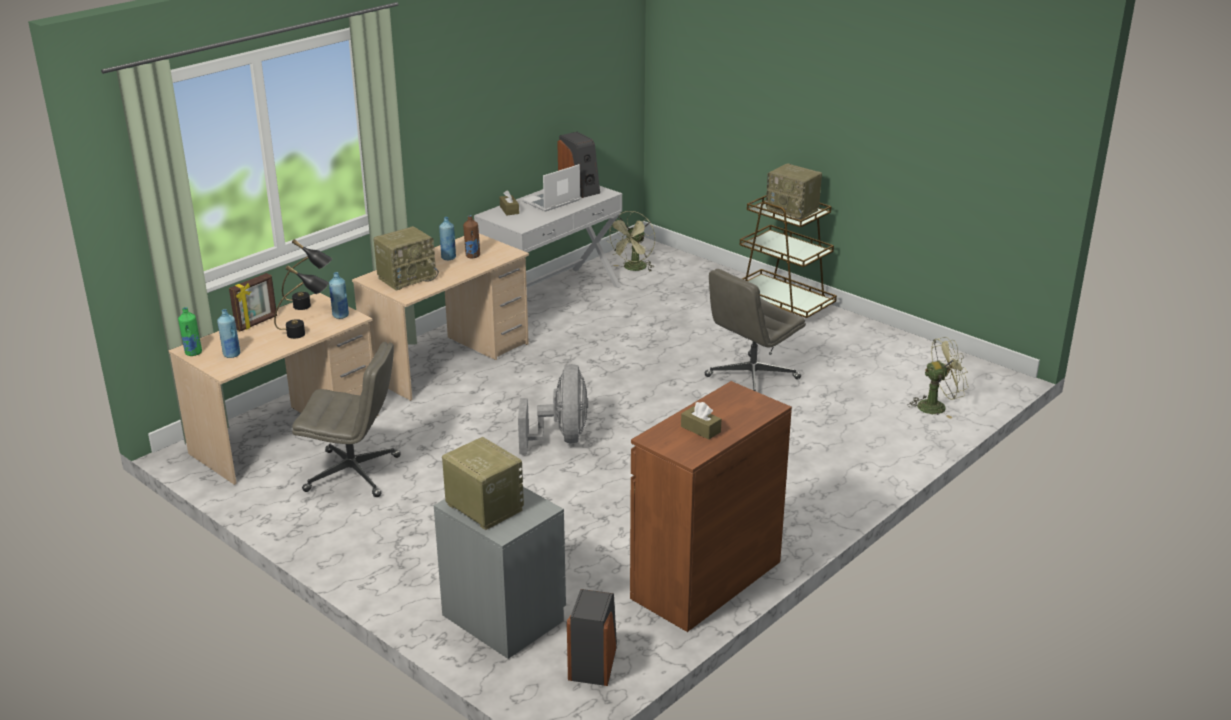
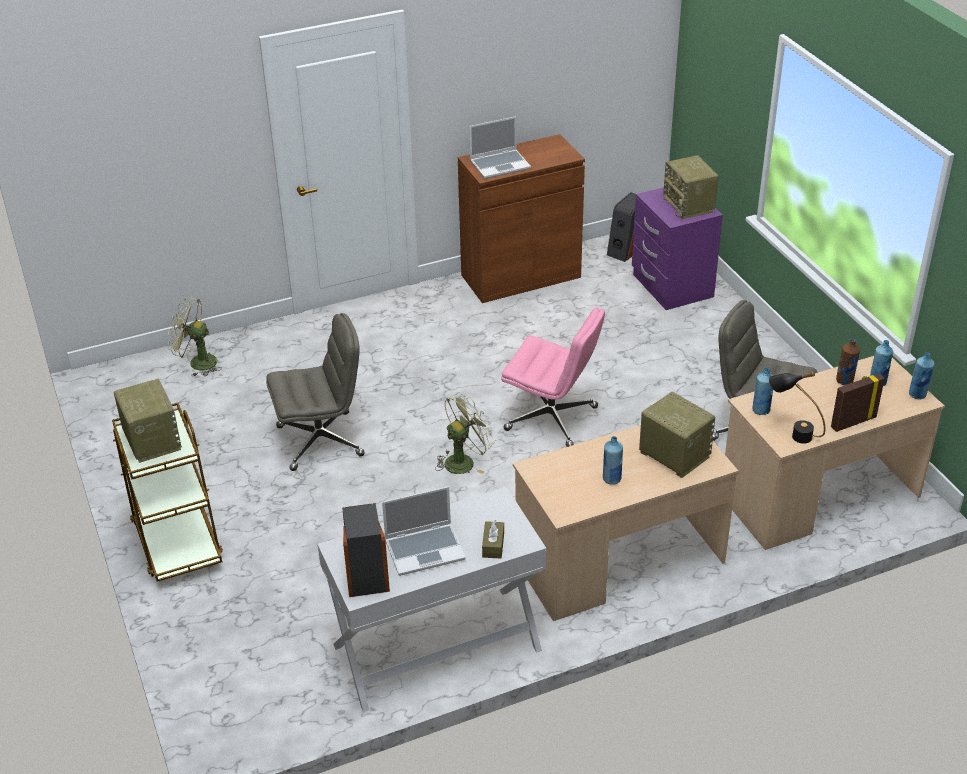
camera: 155 degrees left, 10 degrees up
green bottle [178,307,202,356] -> blue bottle [909,352,935,399]
black table lamp [274,266,329,339] -> none
radio [373,226,439,291] -> radio turned 60 degrees clockwise [639,392,715,478]
grey nightstand [434,487,566,659] -> purple nightstand [632,187,723,310]
brown bottle [463,215,480,258] -> brown bottle moved to [836,339,860,385]
grey fan [518,364,588,454] -> pink office chair [501,307,605,447]
green fan [606,211,655,271] -> green fan moved to [435,392,495,474]
brown tissue box [681,402,721,440] -> none
none -> laptop [469,116,531,179]

